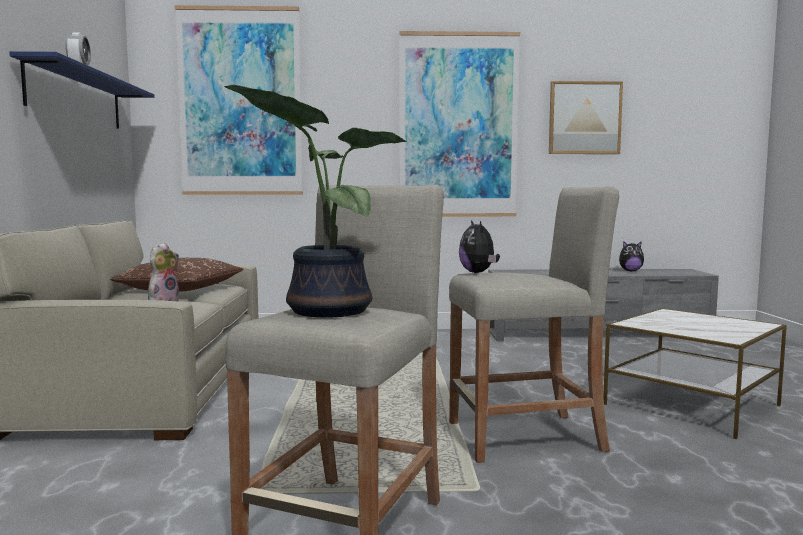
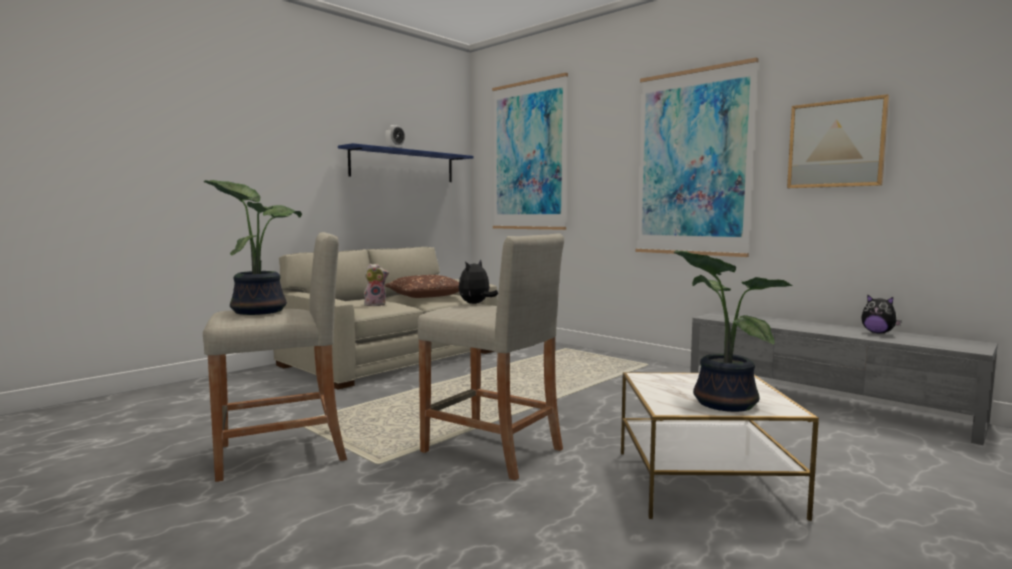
camera: 45 degrees right, 0 degrees up
none -> potted plant [673,250,793,412]

